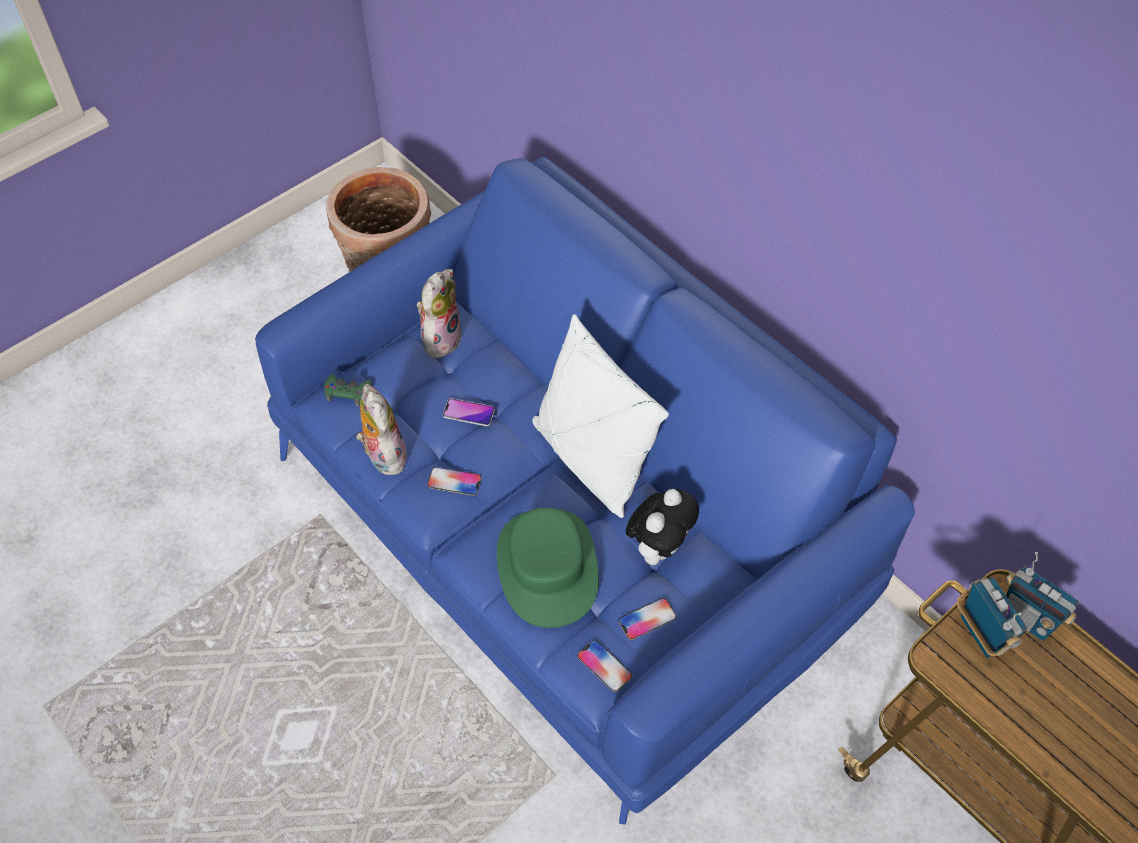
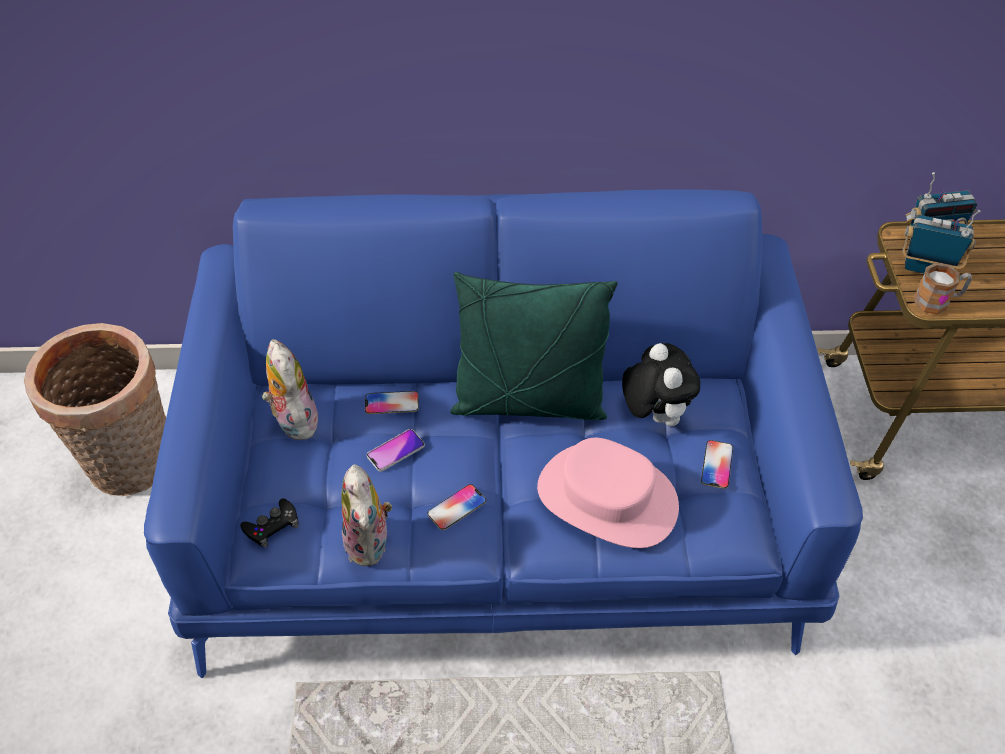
camera: 50 degrees left, 5 degrees down
green game controller [324,374,372,406] -> black game controller [240,498,299,548]
plush toy [356,384,407,475] -> plush toy turned 120 degrees counterclockwise [341,464,392,566]
green hat [497,508,599,628] -> pink hat [537,438,679,548]
white pillow [533,314,669,518] -> green pillow [450,272,617,420]
phone [577,640,632,692] -> phone moved to [365,391,419,414]
none -> mug [914,263,972,314]

